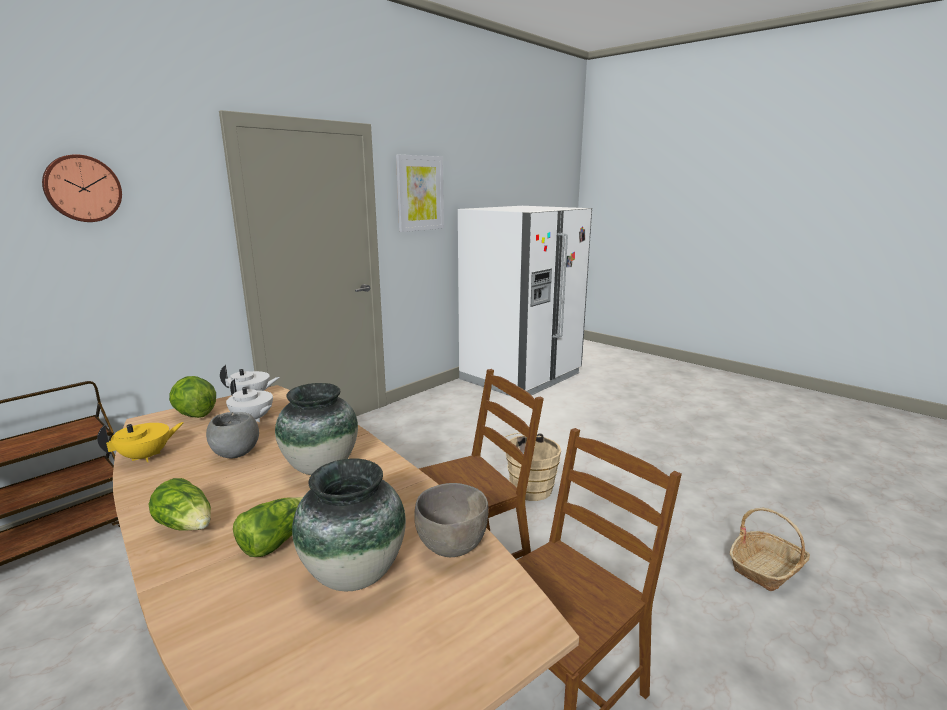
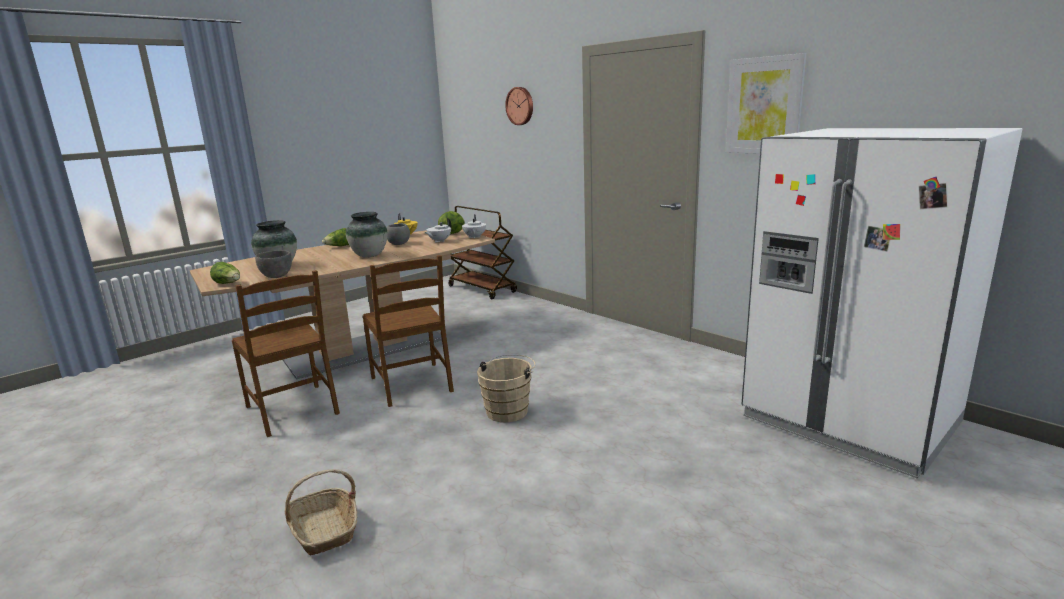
camera: 95 degrees right, 0 degrees up
lettuce [233,497,303,557] -> lettuce moved to [210,262,240,284]

